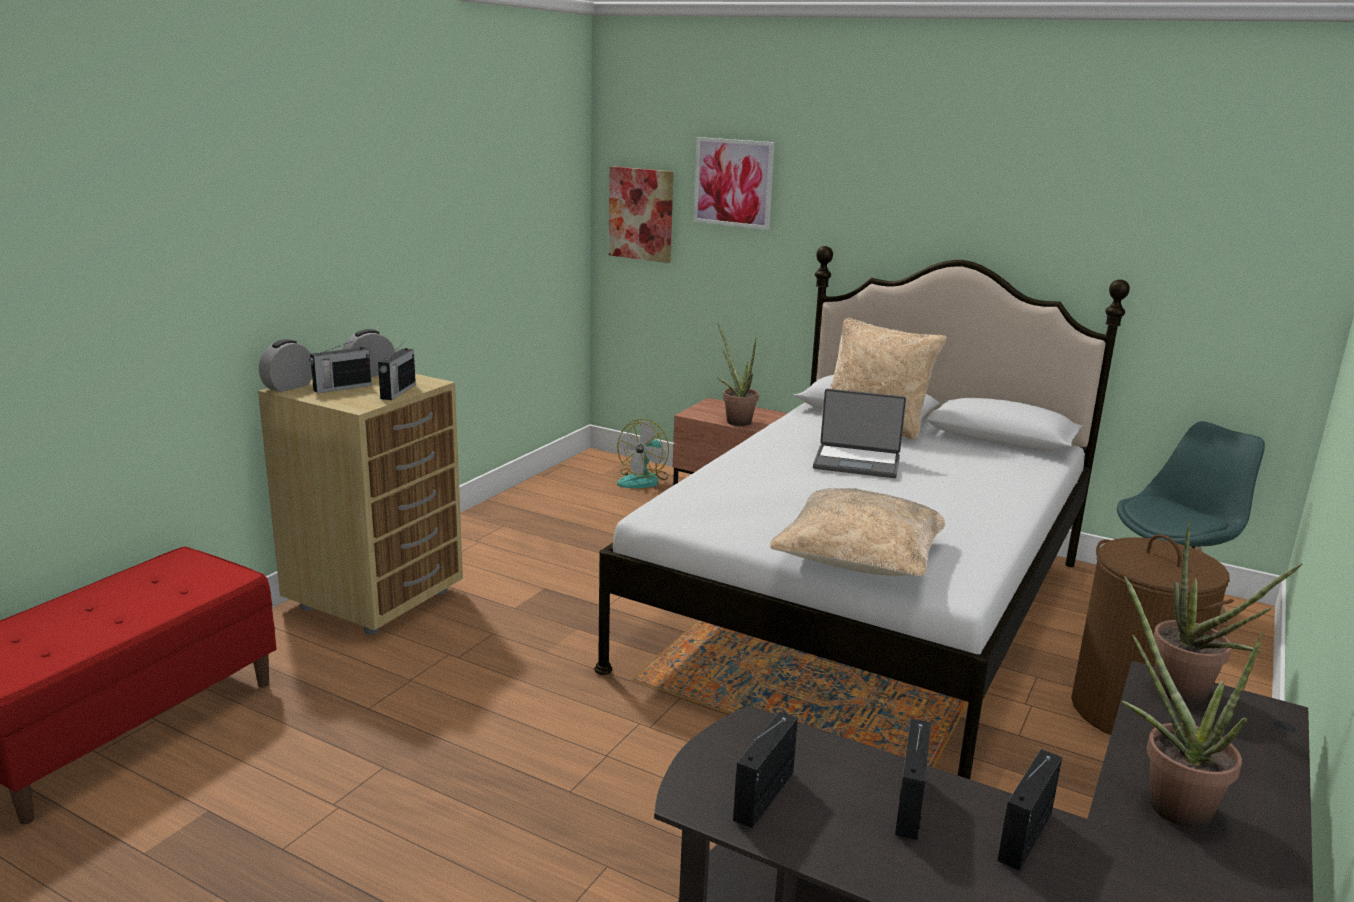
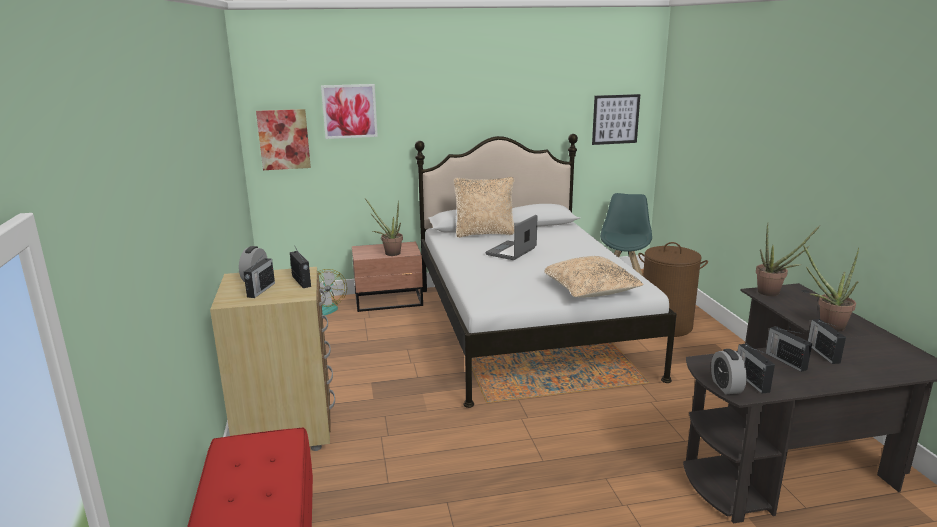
camera: 40 degrees left, 0 degrees up
alarm clock [259,339,312,392] -> alarm clock moved to [711,349,747,394]
laptop [813,389,906,478] -> laptop turned 150 degrees clockwise [486,215,537,260]
none -> picture [592,94,640,145]

